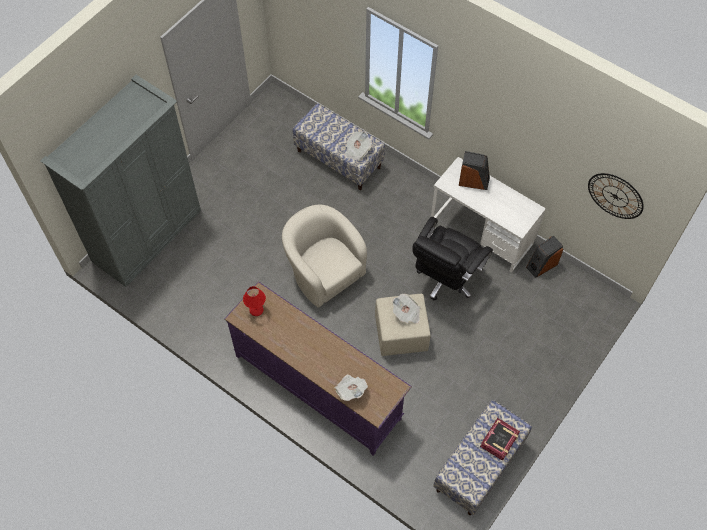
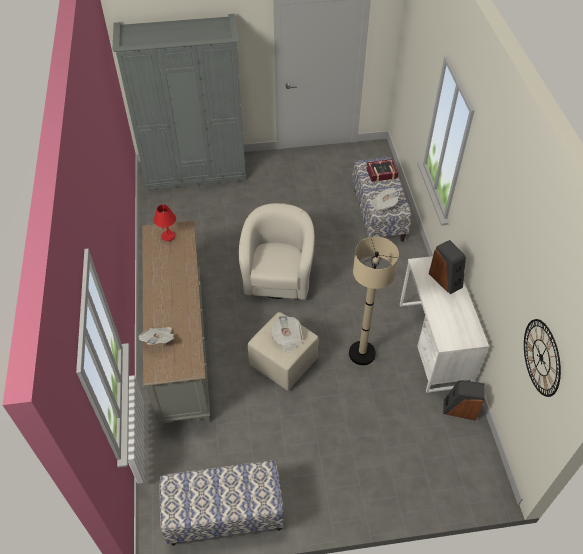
camera: 45 degrees right, 10 degrees down
purple cabinet [224,281,412,456] -> grey cabinet [142,221,210,429]
black office chair [412,217,493,300] -> beige floor lamp [349,237,399,365]
book [480,418,520,461] -> book moved to [366,159,398,182]

